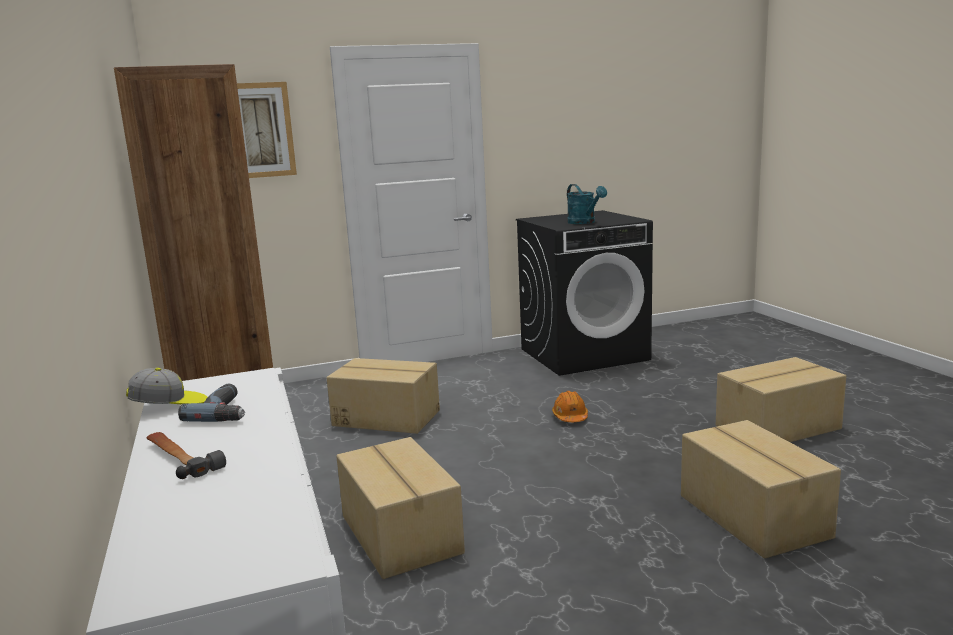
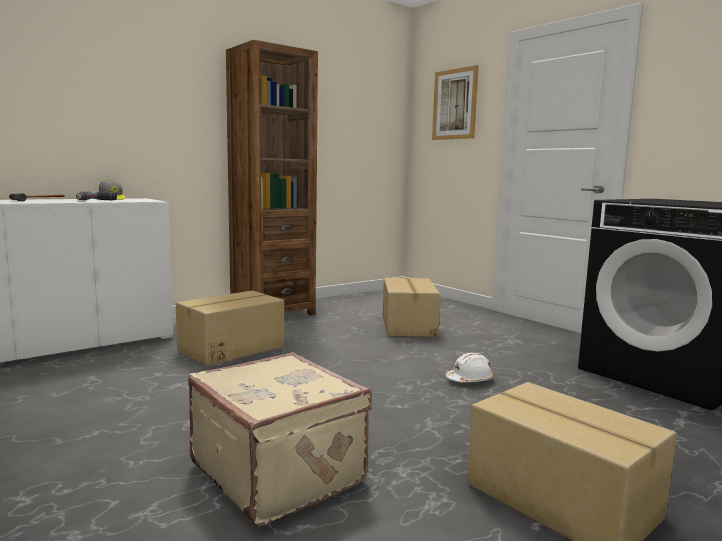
camera: 70 degrees right, 5 degrees down
orange hard hat [552,391,588,422] -> white hard hat [446,352,494,382]
turquoise watering can [567,184,607,224] -> none
cardboard box [681,420,841,559] -> beige suitcase [188,352,372,527]

